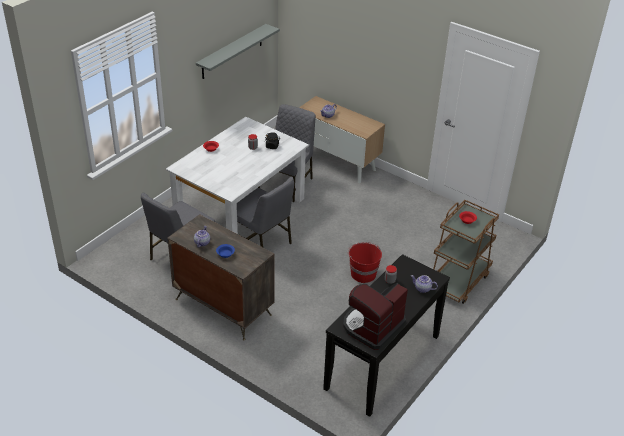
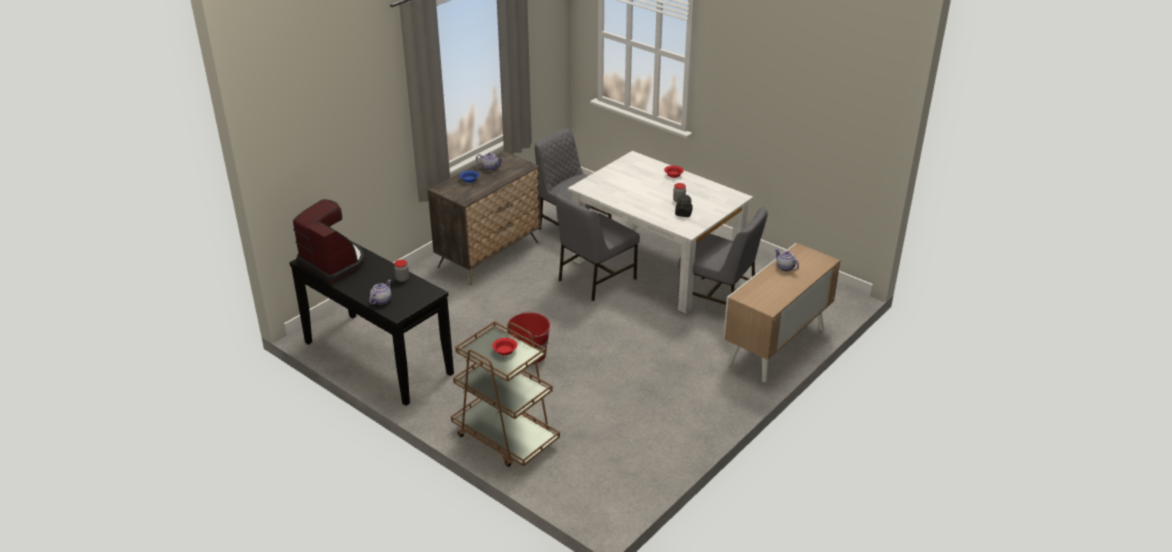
camera: 95 degrees right, 5 degrees down
grey shelf [196,24,280,79] -> none

